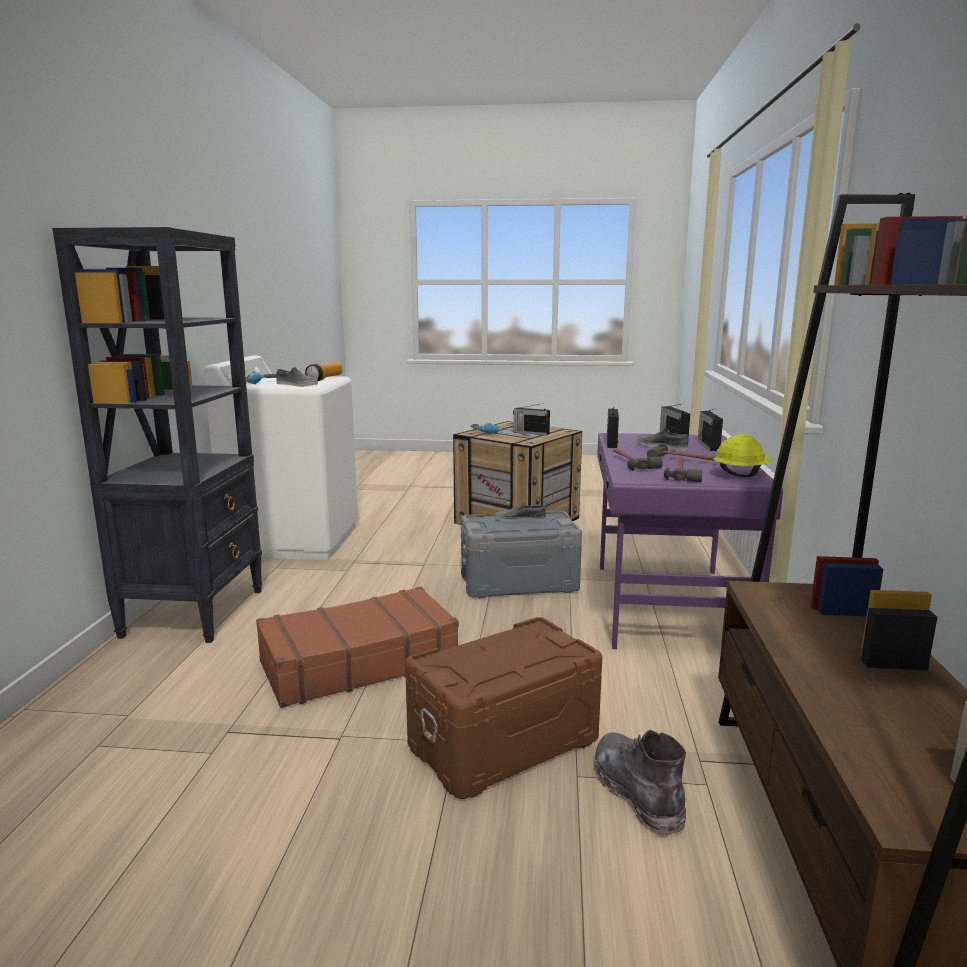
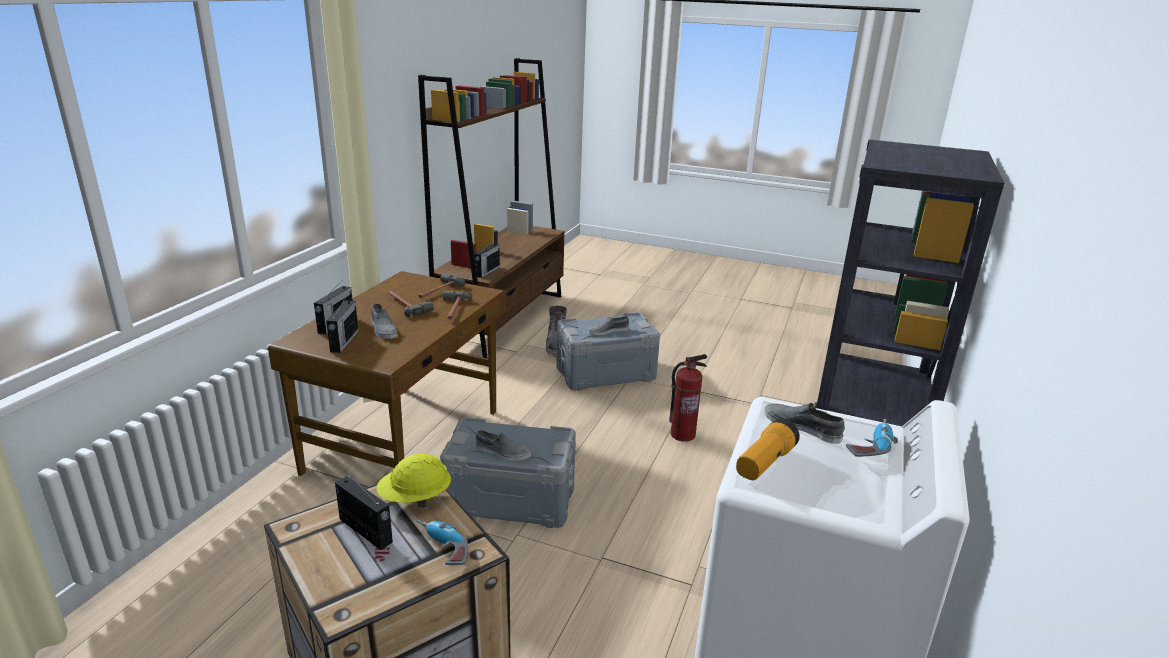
camera: 165 degrees left, 10 degrees up
brown suitcase [256,587,459,708] -> fire extinguisher [669,354,707,442]
brown storage box [405,617,602,799] -> grey storage box [556,312,660,391]
purple desk [597,433,783,649] -> brown desk [268,271,505,476]
radio [607,406,619,448] -> radio moved to [474,239,500,278]
yellow hard hat [714,434,771,477] -> yellow hard hat moved to [376,454,451,508]
none -> grey shoe [588,316,629,335]

